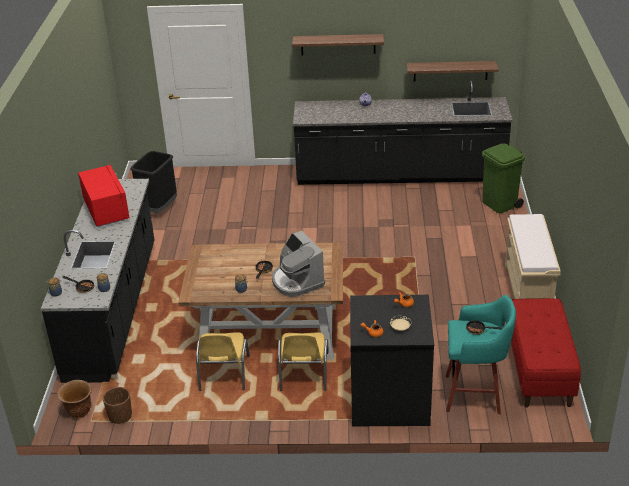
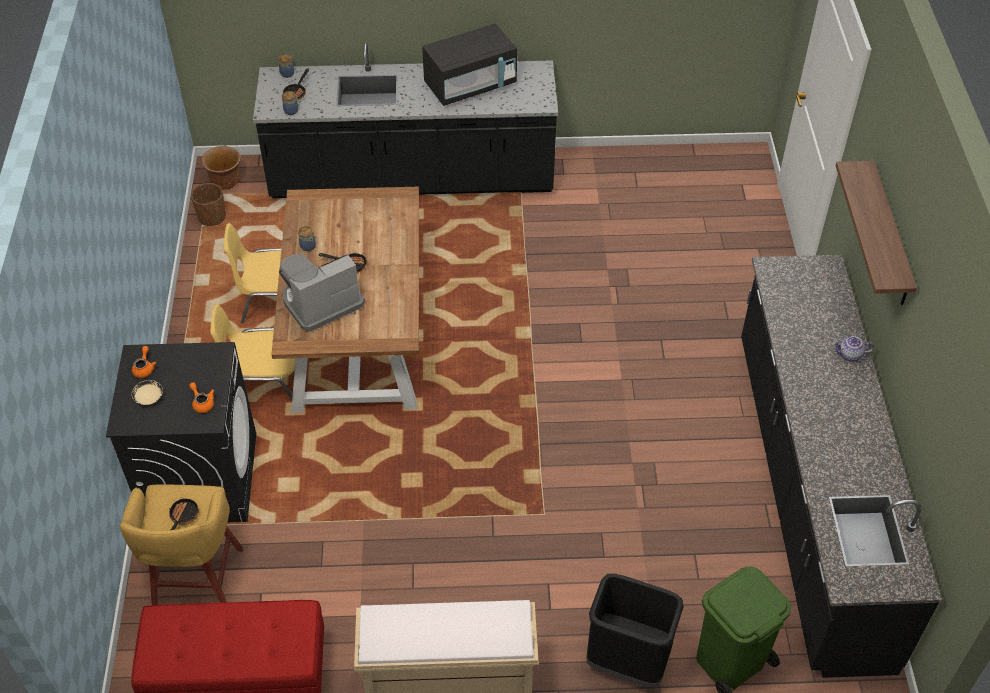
camera: 85 degrees right, 15 degrees up
red microwave [78,165,130,227] -> black microwave [422,24,517,106]
black trash can [130,151,177,213] -> black trash can moved to [586,574,683,687]
shelf [407,61,498,82] -> none
turquoise stool [446,295,516,414] -> yellow stool [119,484,243,605]

